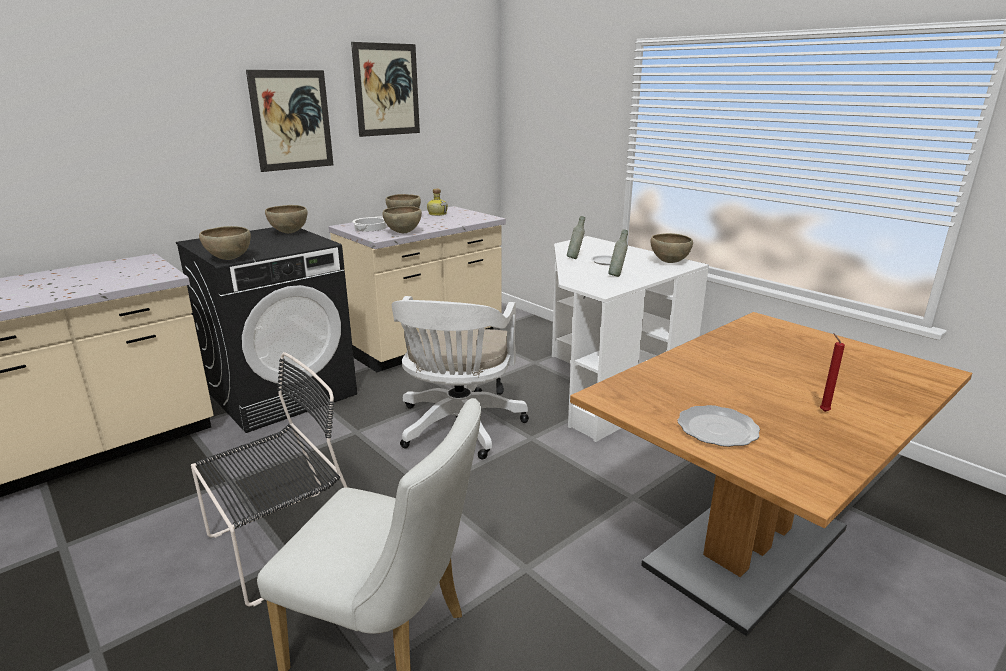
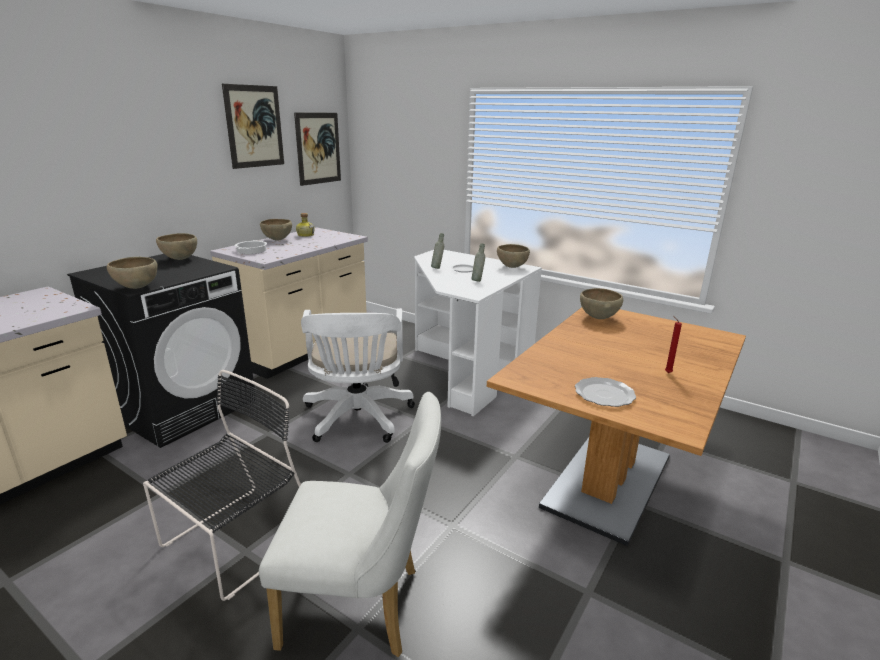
camera: 15 degrees left, 0 degrees up
picture [246,70,333,172] -> picture moved to [294,113,341,186]
brown bowl [383,206,422,233] -> brown bowl moved to [580,288,623,319]

